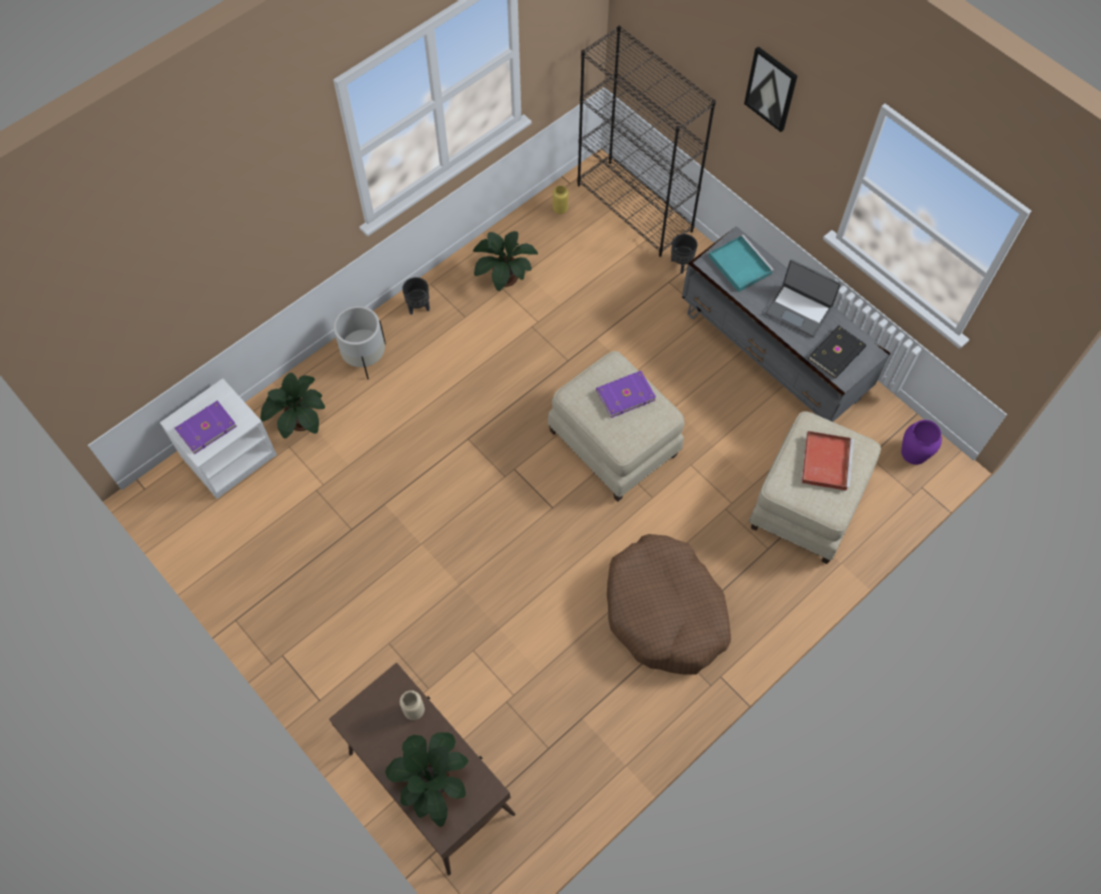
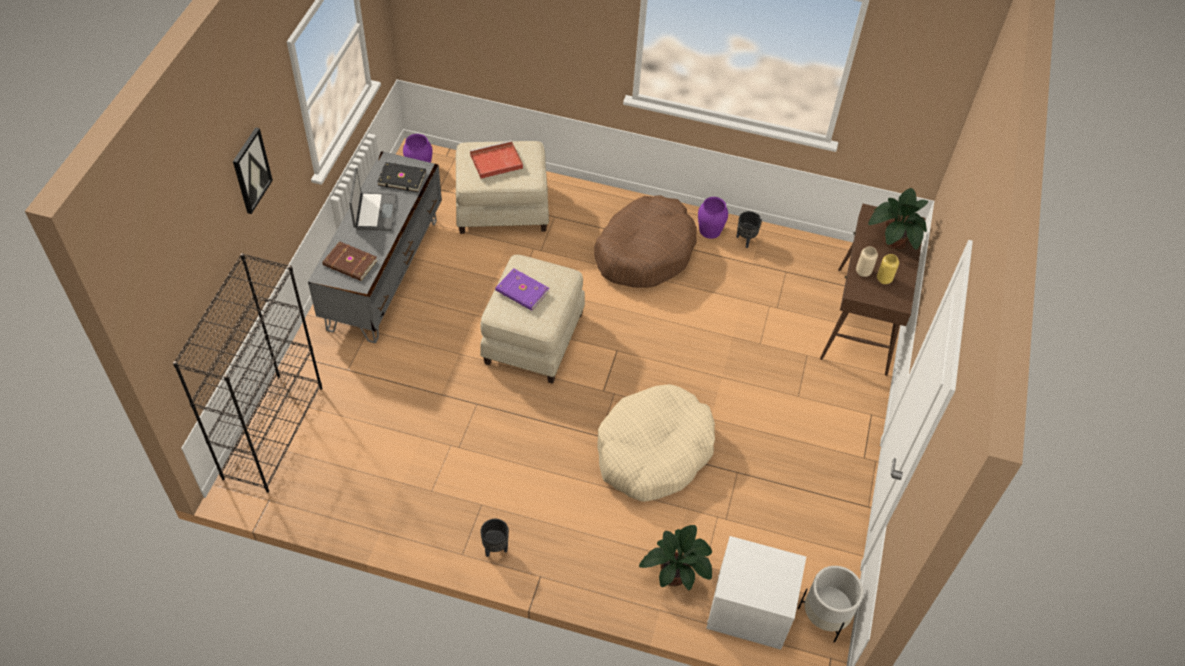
camera: 125 degrees left, 10 degrees down
purple book [175,400,237,454] -> none
white planter [333,306,386,379] -> white planter moved to [798,566,863,642]
potted plant [473,231,538,291] -> none
yellow vase [553,185,568,214] -> yellow vase moved to [877,254,899,284]
black planter [671,234,697,274] -> black planter moved to [736,211,762,248]
turquoise tray [709,235,774,292] -> brown book [322,241,378,281]
none -> beige dog bed [597,384,715,502]
none -> purple vase [698,197,728,239]

